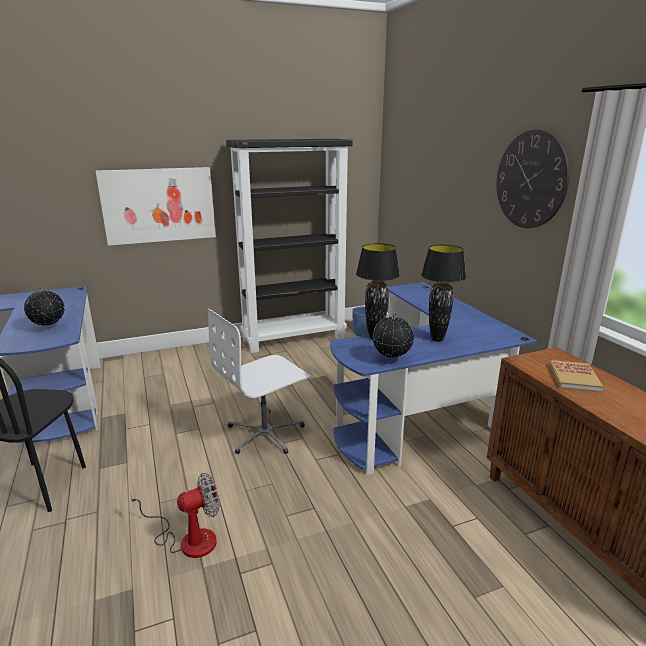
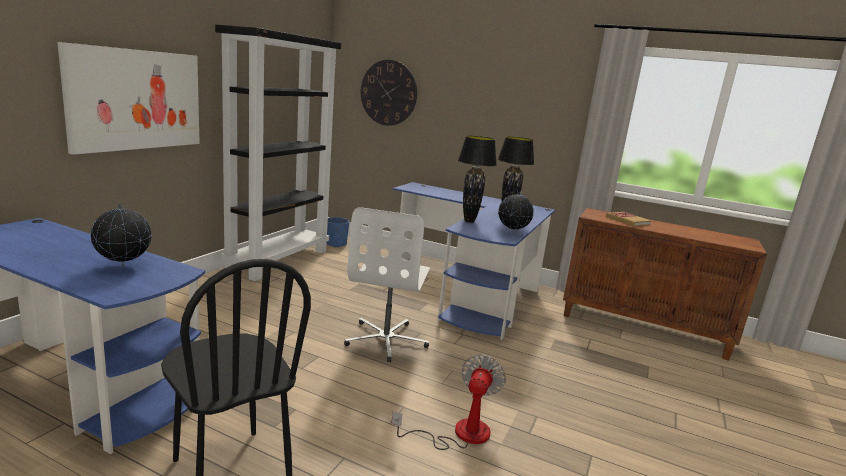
camera: 45 degrees left, 5 degrees down
wall clock [497,129,570,228] -> wall clock moved to [361,60,417,126]

